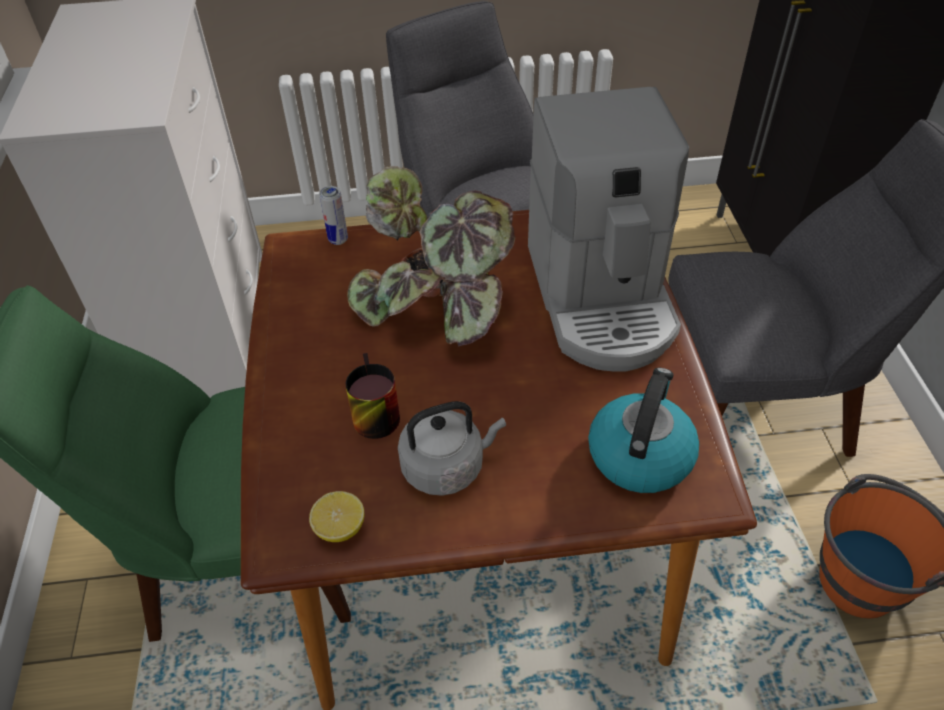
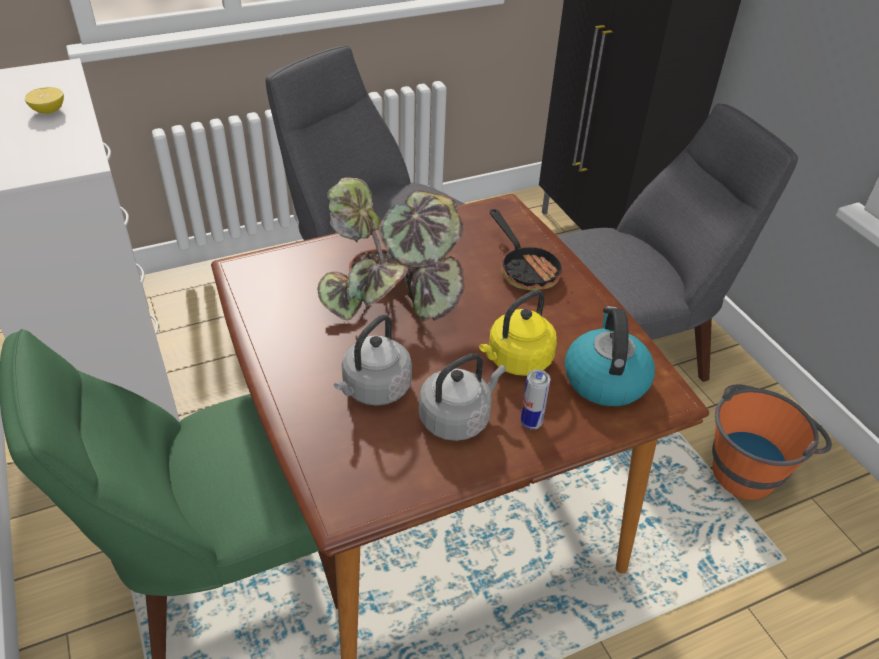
camera: 20 degrees left, 5 degrees down
lemon [309,491,364,542] -> lemon moved to [25,87,64,114]
can [319,186,348,245] -> can moved to [520,369,551,429]
mug [345,353,400,439] -> grey kettle [334,315,412,406]
coffee machine [528,87,689,372] -> frying pan [490,209,566,290]
none -> yellow kettle [479,290,557,376]

